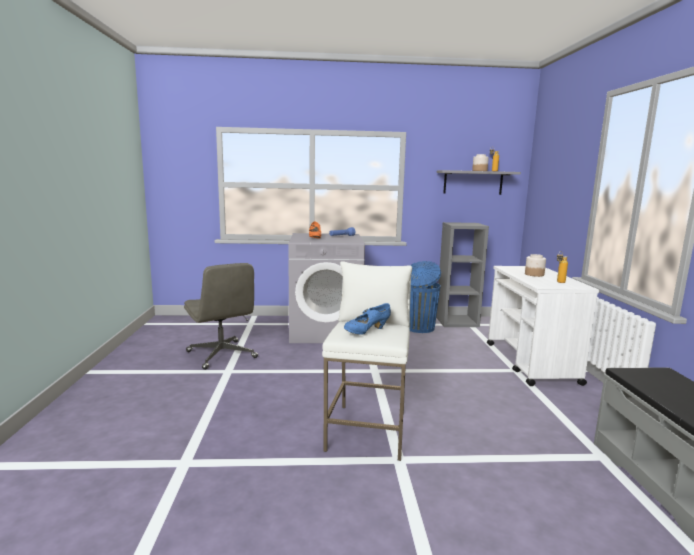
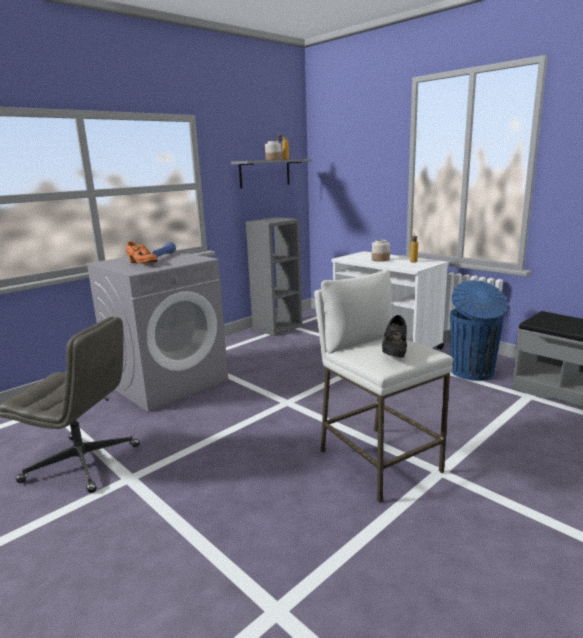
camera: 40 degrees left, 5 degrees up
blue shoe [344,303,391,335] -> black shoe [382,315,407,358]
blue trash can [410,261,441,333] -> blue trash can moved to [450,280,508,381]

